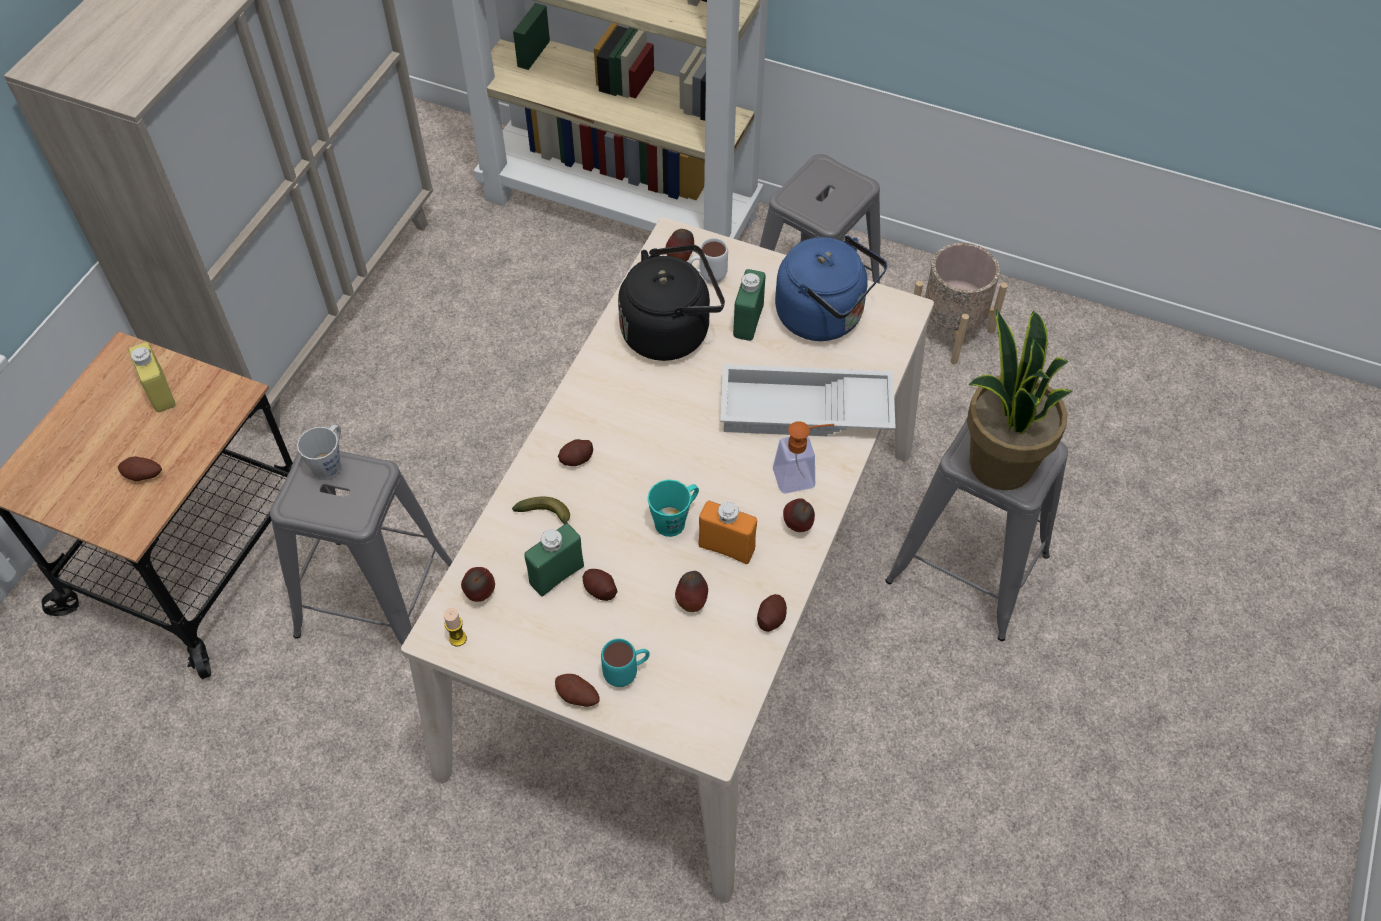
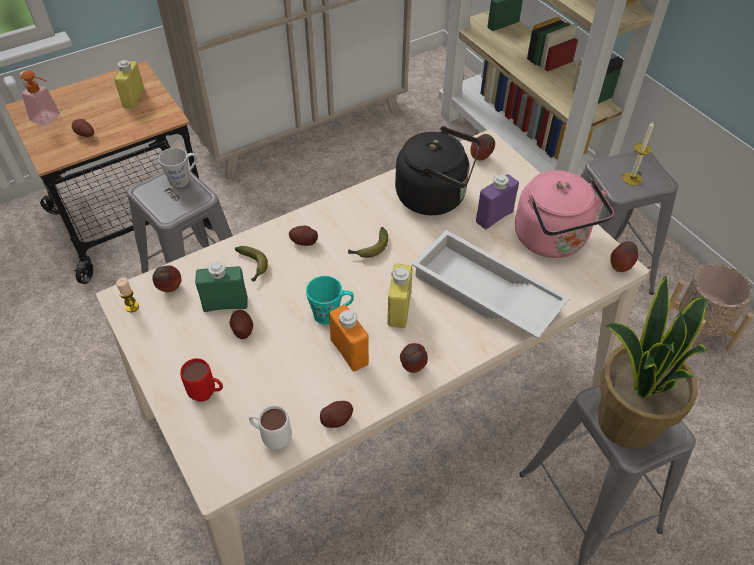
camera: 35 degrees right, 5 degrees down
potato [555,674,600,707] -> none
turquoise mug [601,639,650,687] -> red mug [180,358,223,402]
apple [675,571,708,612] -> apple moved to [610,241,638,272]
white mug [689,238,728,284] -> white mug moved to [249,405,292,450]
green bottle [733,269,765,341] -> purple bottle [476,174,519,229]
soap dispenser [773,422,835,493] -> soap dispenser moved to [20,71,60,126]
blue kettle [775,235,887,341] -> pink kettle [515,170,614,258]
none -> banana [348,227,388,258]
none -> yellow bottle [387,264,413,328]
none -> candle [622,122,654,186]

